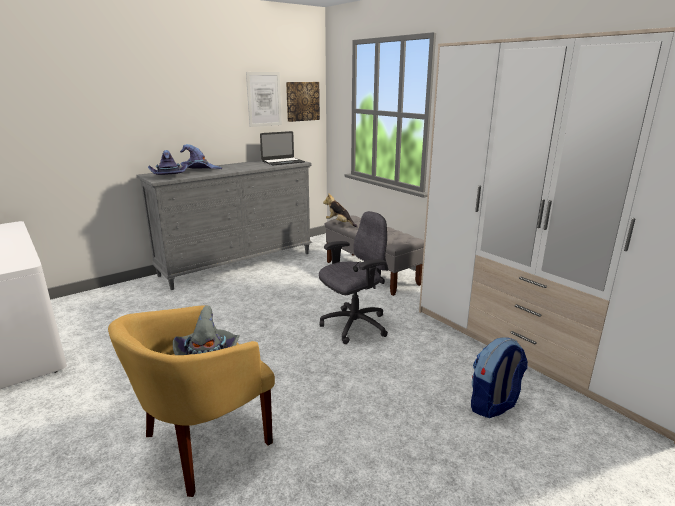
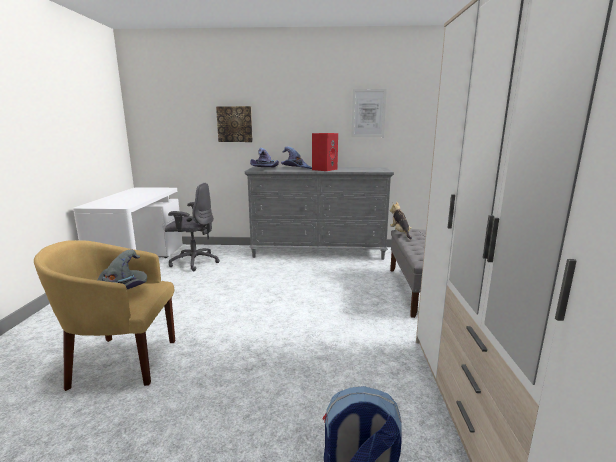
camera: 40 degrees right, 5 degrees down
laptop [260,131,305,165] -> none
picture [286,82,320,122] -> picture moved to [216,106,253,142]
grey office chair [319,211,388,344] -> grey office chair moved to [165,183,220,271]
none -> red speaker [312,133,338,171]

